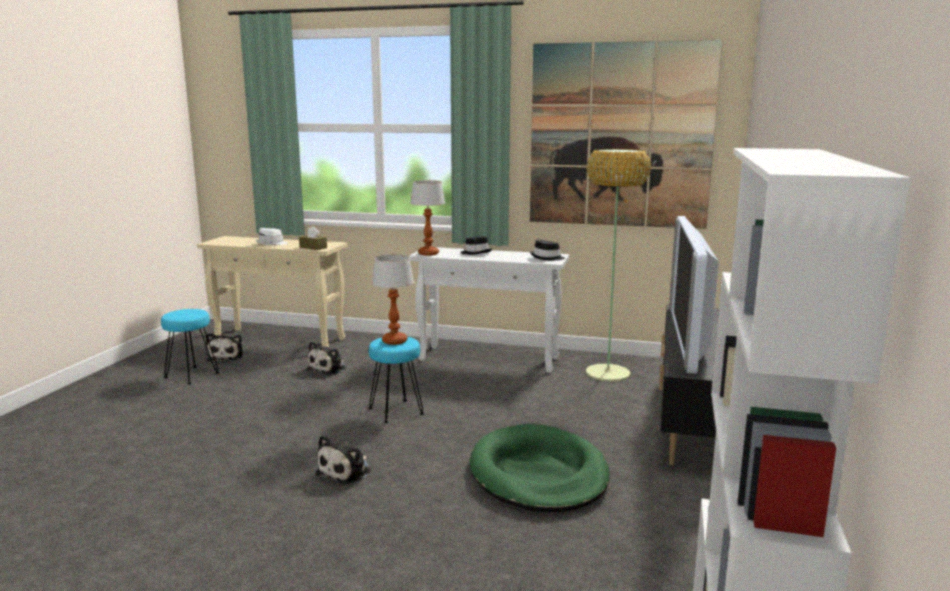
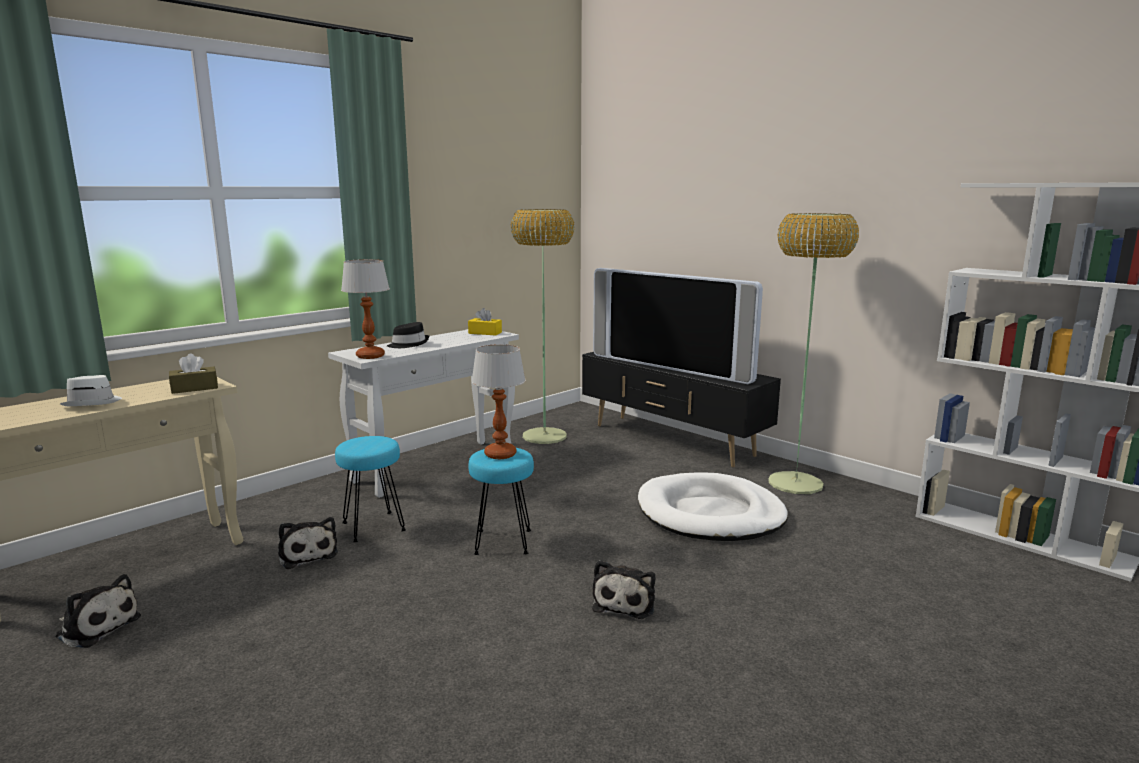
camera: 60 degrees left, 0 degrees up
turquoise stool [161,309,219,385] -> turquoise stool moved to [335,436,406,542]
plush toy [315,435,371,485] -> plush toy turned 45 degrees clockwise [592,560,655,619]
green dog bed [470,424,610,512] -> white dog bed [638,472,788,541]
picture [530,40,722,229] -> none
black hat [530,239,565,261] -> yellow tissue box [468,308,502,335]
none -> floor lamp [768,213,859,494]

